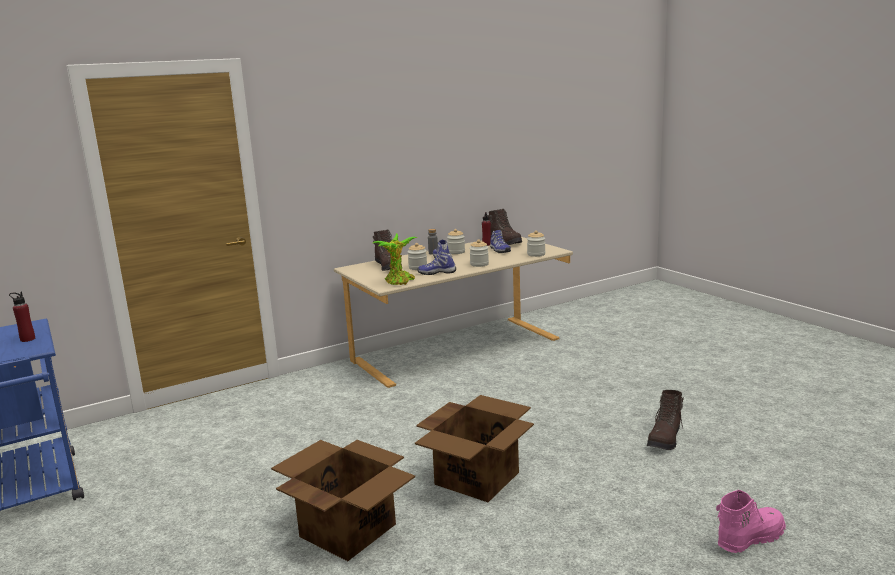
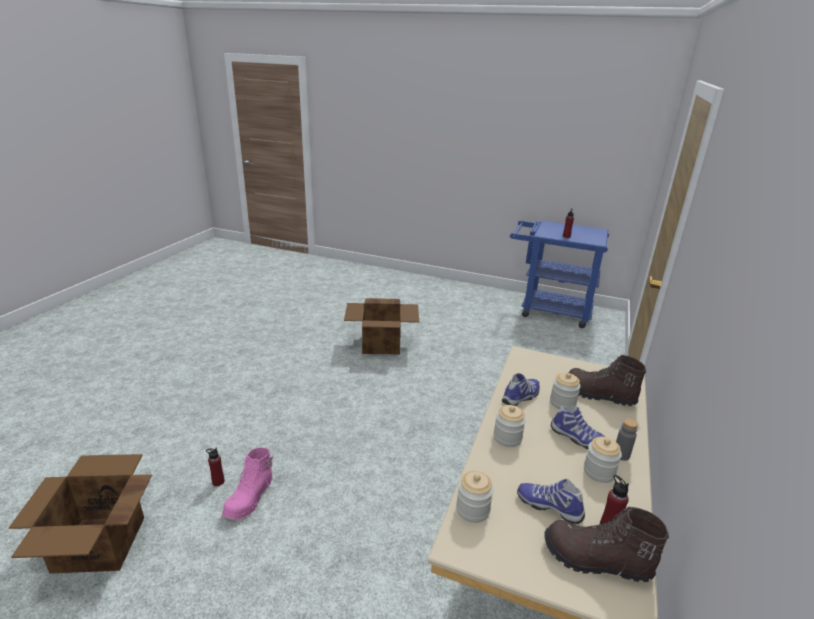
camera: 140 degrees right, 10 degrees up
potted plant [373,233,417,285] -> none
cardboard box [415,395,534,502] -> cardboard box moved to [9,454,152,574]
brown boot [647,390,684,450] -> red bottle [206,447,225,486]
pink boot [716,490,786,553] -> pink boot moved to [222,448,273,519]

